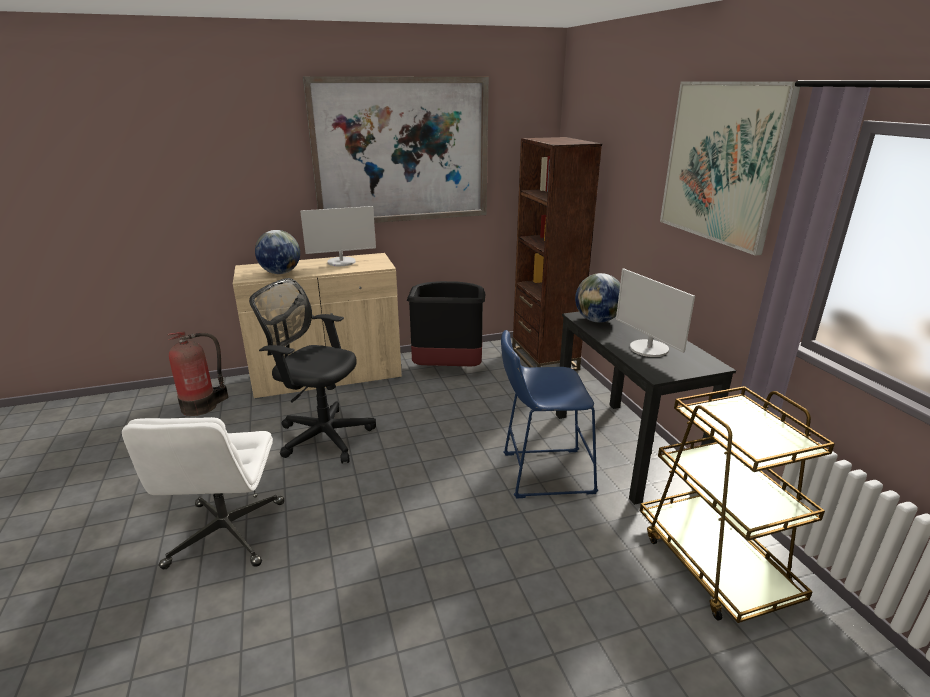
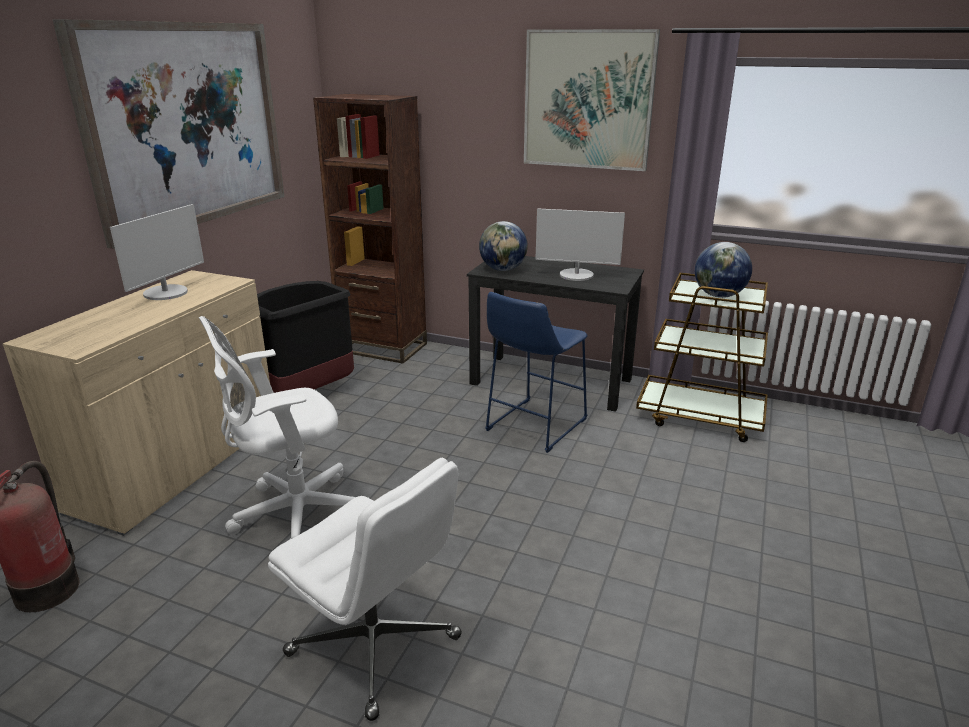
camera: 50 degrees left, 0 degrees up
black office chair [249,278,376,464] -> white office chair [199,316,356,541]
globe [255,230,300,274] -> globe moved to [695,242,752,298]

